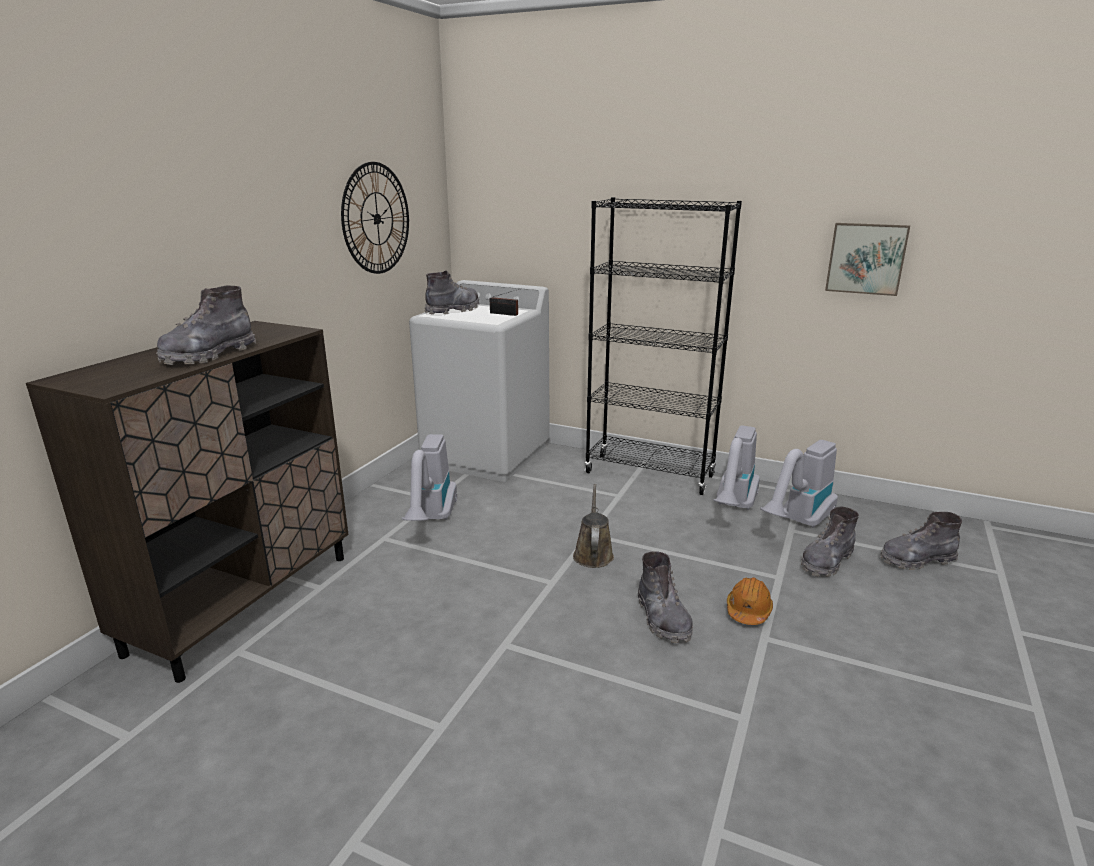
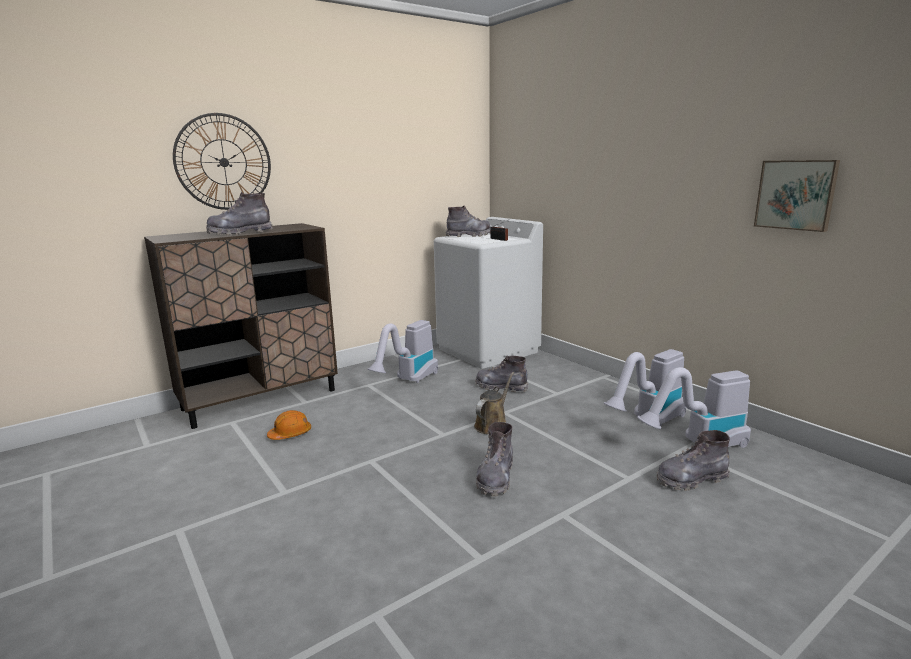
camera: 30 degrees right, 5 degrees down
wall clock [341,162,409,274] -> wall clock moved to [173,113,271,210]
black bookcase [584,197,742,495] -> none
orange hard hat [727,578,773,625] -> orange hard hat moved to [267,410,311,440]
grey boot [880,512,962,570] -> grey boot moved to [475,356,528,392]

